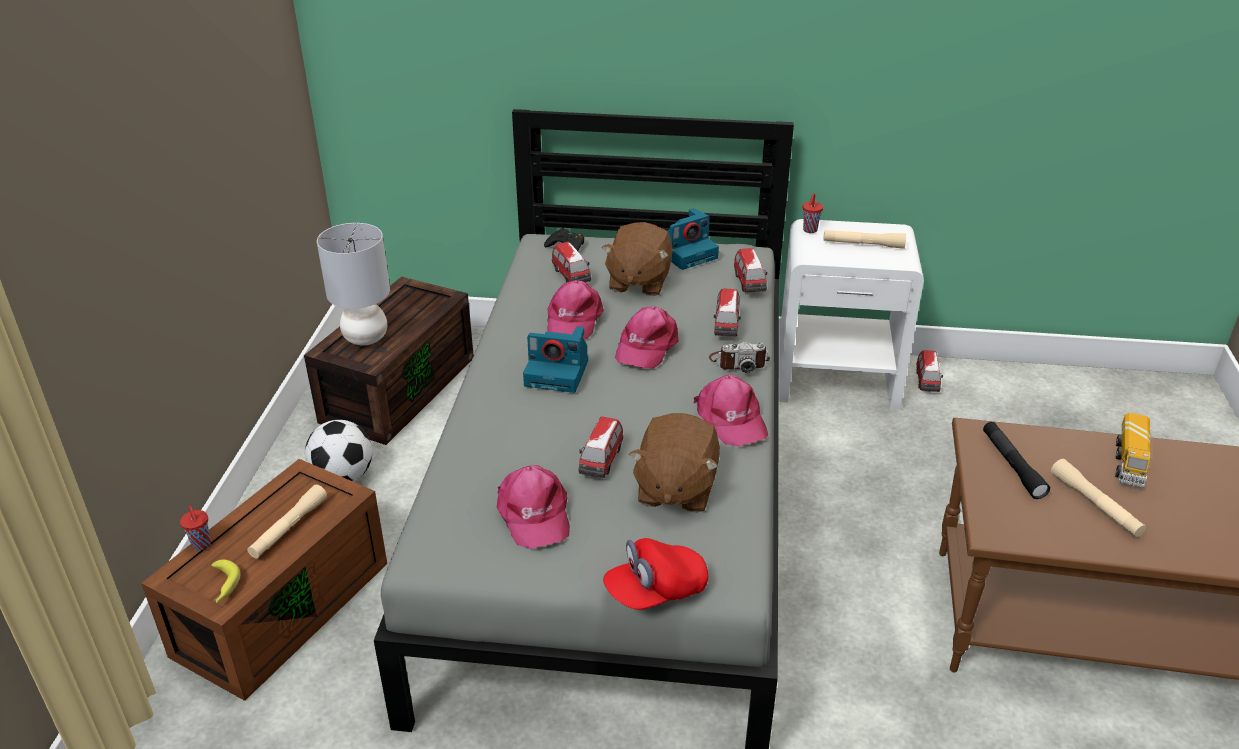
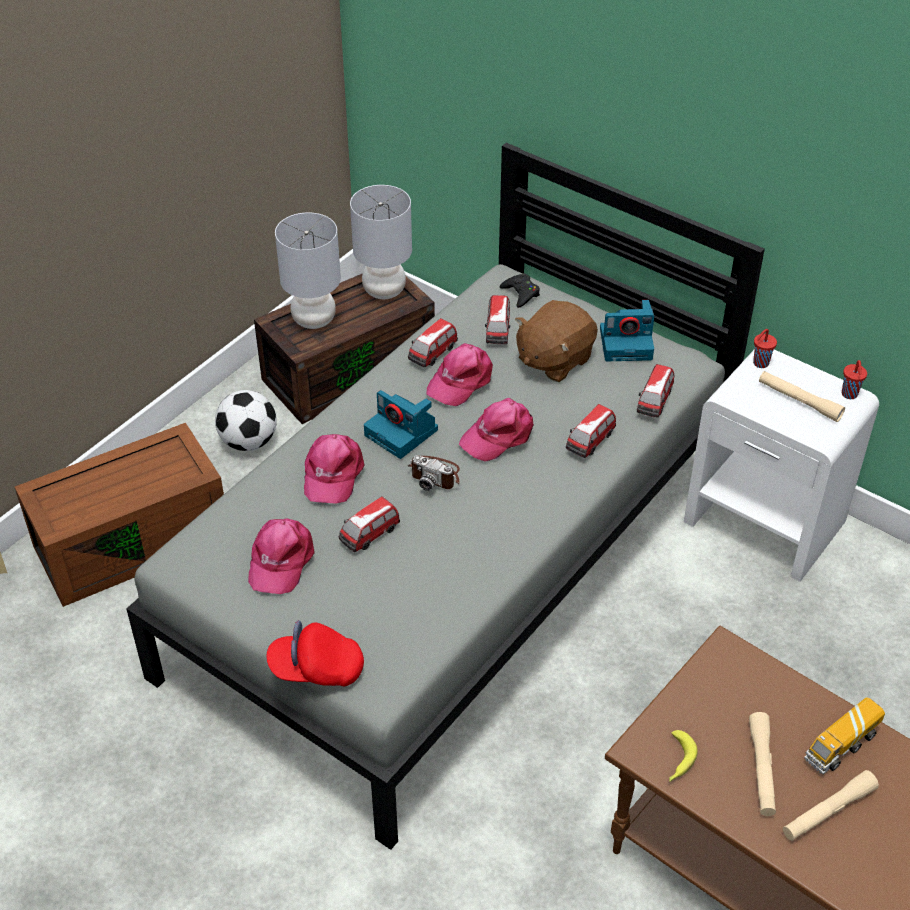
camera: 30 degrees right, 10 degrees up
red cup [180,505,211,550] -> red cup moved to [842,360,867,399]
banana [211,559,241,603] -> banana moved to [669,730,698,782]
beige flashlight [247,485,327,558] -> beige flashlight moved to [783,770,879,841]
brown plush toy [629,413,720,513] -> none
pink cap [693,375,768,446] -> pink cap moved to [304,434,365,504]
camera [709,341,770,373] -> camera moved to [407,455,460,491]
toy car [916,350,943,392] -> toy car moved to [408,318,458,368]
black flashlight [983,422,1050,499] -> none
none -> grey table lamp [350,185,412,299]

